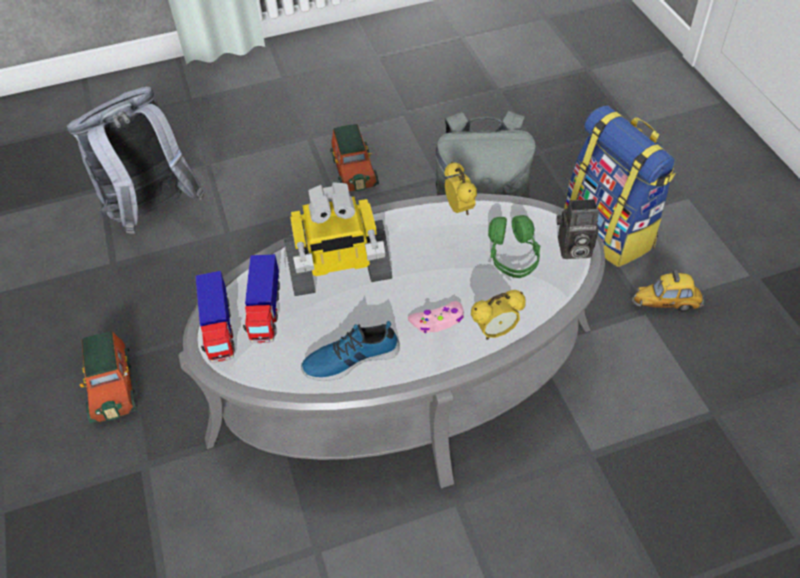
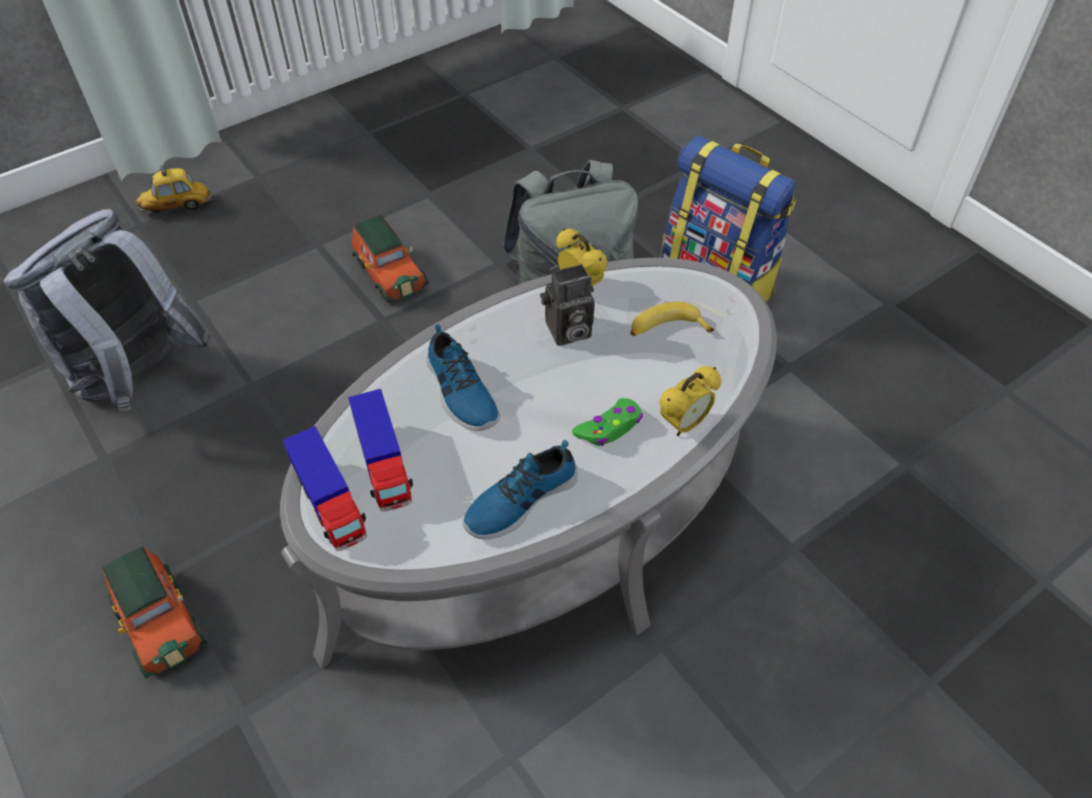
camera: 20 degrees left, 0 degrees up
toy robot [284,182,392,296] -> shoe [426,324,500,431]
pink game controller [408,301,464,333] -> green game controller [572,398,643,446]
green headphones [488,215,540,278] -> banana [630,302,714,336]
camera [557,199,599,259] -> camera moved to [540,264,595,346]
toy car [632,271,704,312] -> toy car moved to [136,165,213,212]

